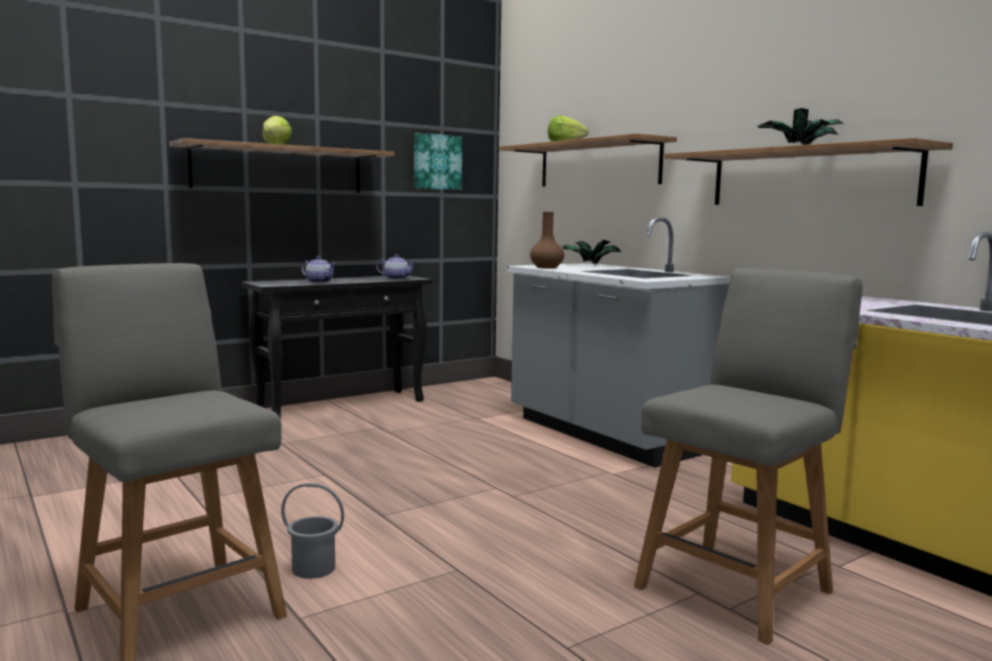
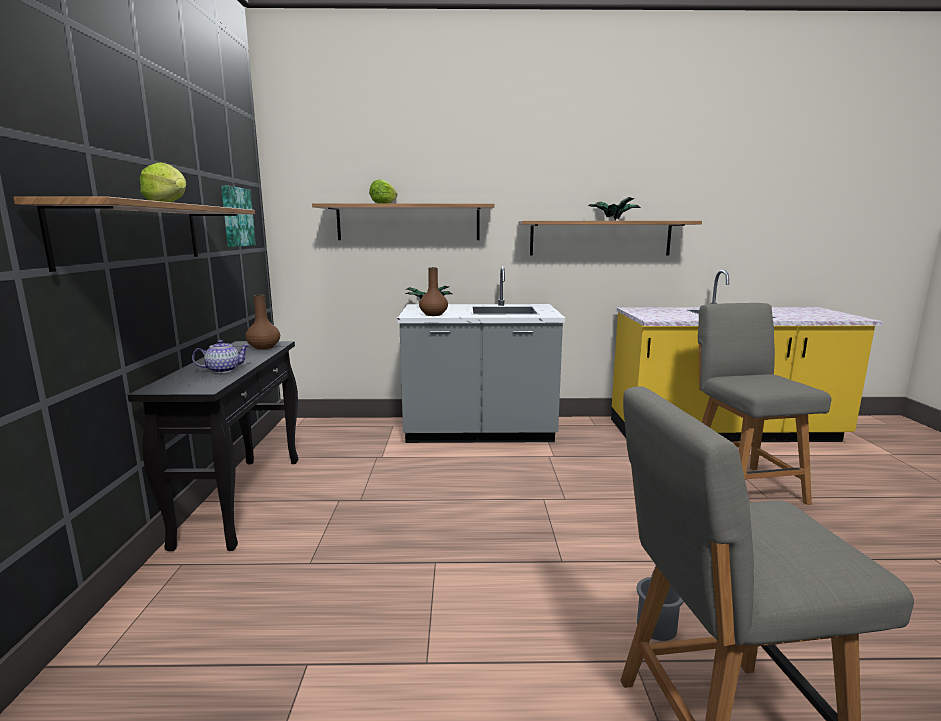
camera: 55 degrees left, 5 degrees up
teapot [376,254,416,279] -> brown vase [246,295,280,350]

